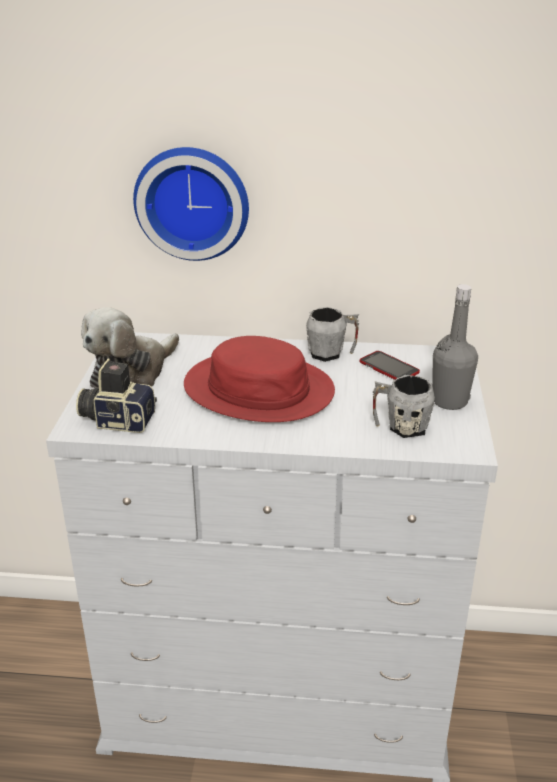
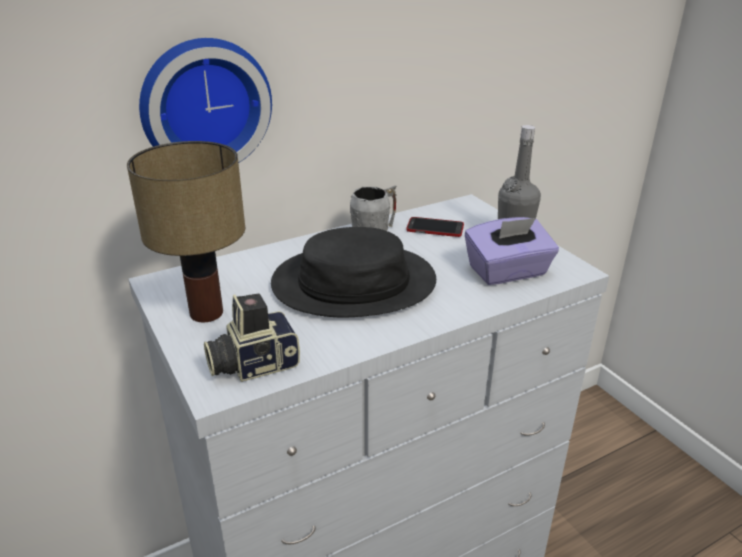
camera: 35 degrees left, 0 degrees up
plush toy [81,307,179,388] -> table lamp [127,141,245,322]
red hat [184,336,335,422] -> black hat [271,227,436,317]
grey mug [373,375,435,438] -> purple tissue box [465,217,559,285]

